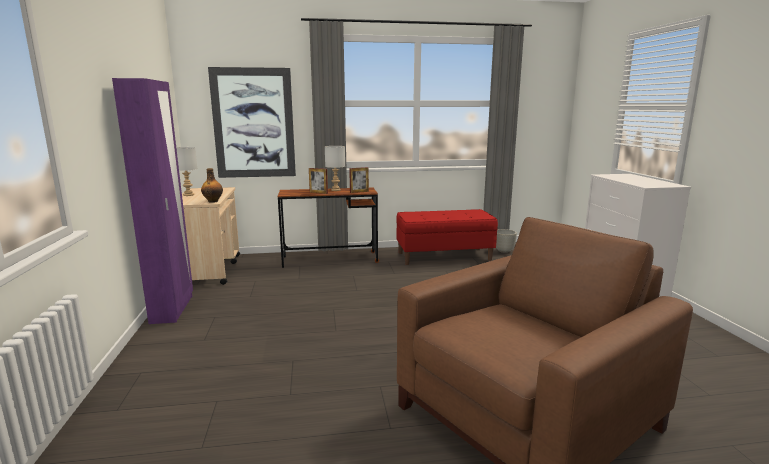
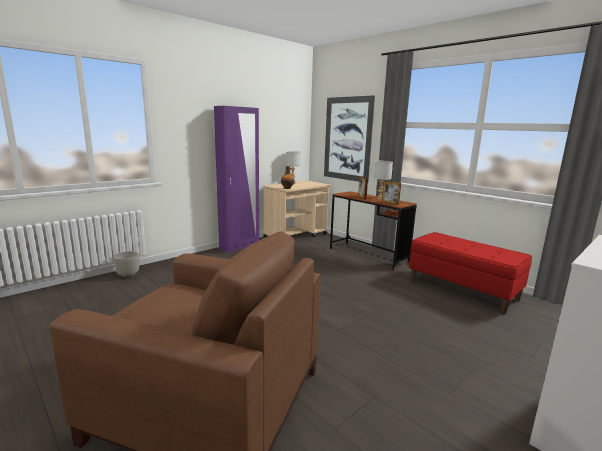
camera: 55 degrees right, 0 degrees up
grey planter [496,229,517,253] -> grey planter moved to [113,251,139,278]

